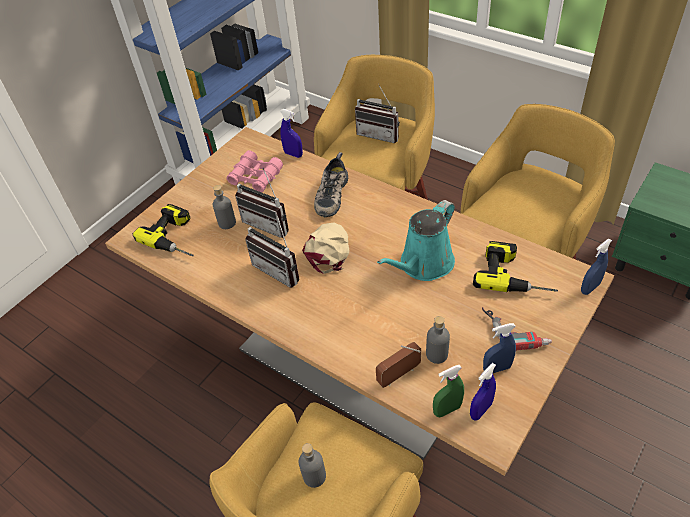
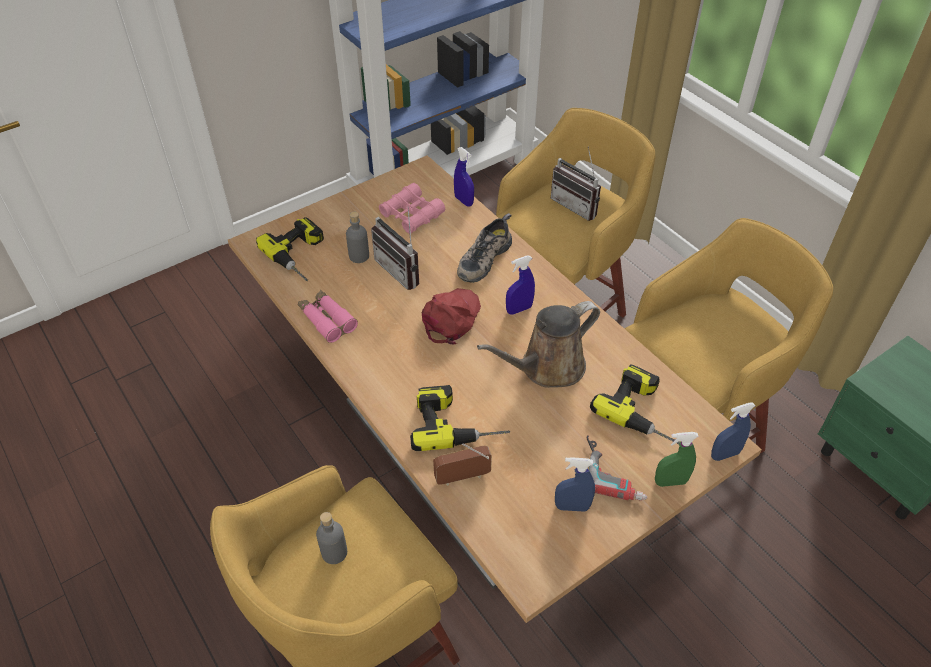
camera: 15 degrees right, 0 degrees up
radio [245,213,300,288] -> none
beige cap [302,222,349,274] -> red cap [422,288,481,344]
turquoise watering can [377,200,455,281] -> brown watering can [477,301,600,388]
grey bottle [426,316,450,364] -> none
green spray bottle [433,365,464,417] -> green spray bottle moved to [655,432,699,487]
blue spray bottle [470,363,496,421] -> blue spray bottle moved to [506,255,535,315]
none -> pink binoculars [298,290,358,343]
none -> power drill [410,385,510,451]

